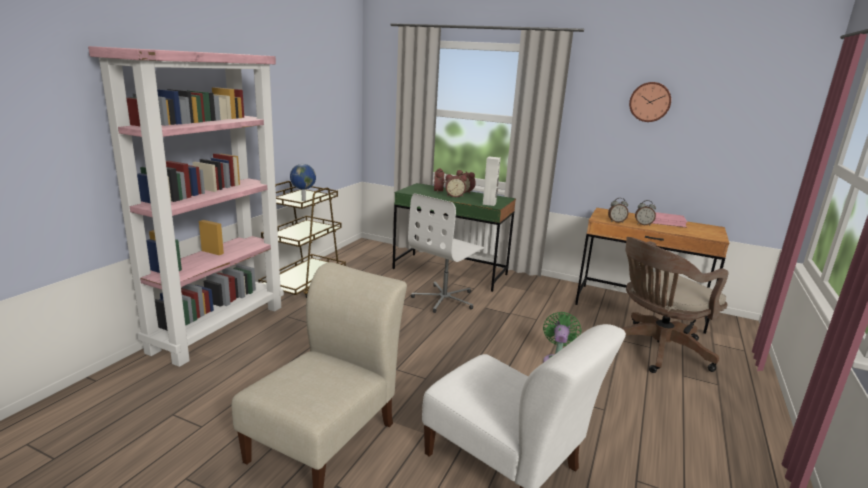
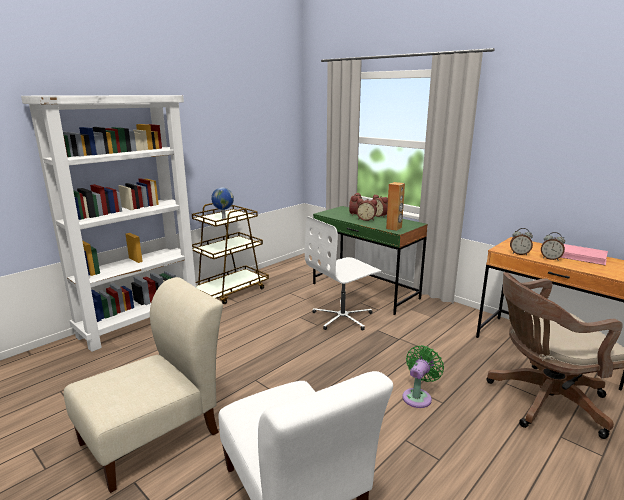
camera: 20 degrees right, 0 degrees up
pink bookcase [88,46,284,367] -> white bookcase [21,95,196,352]
white speaker [483,157,501,206] -> brown speaker [386,182,405,231]
wall clock [629,82,671,122] -> none

